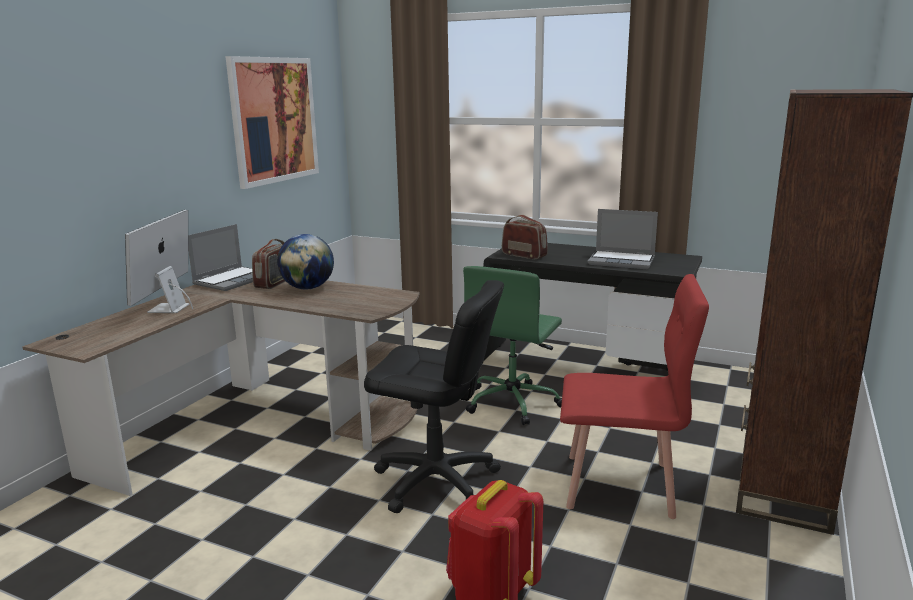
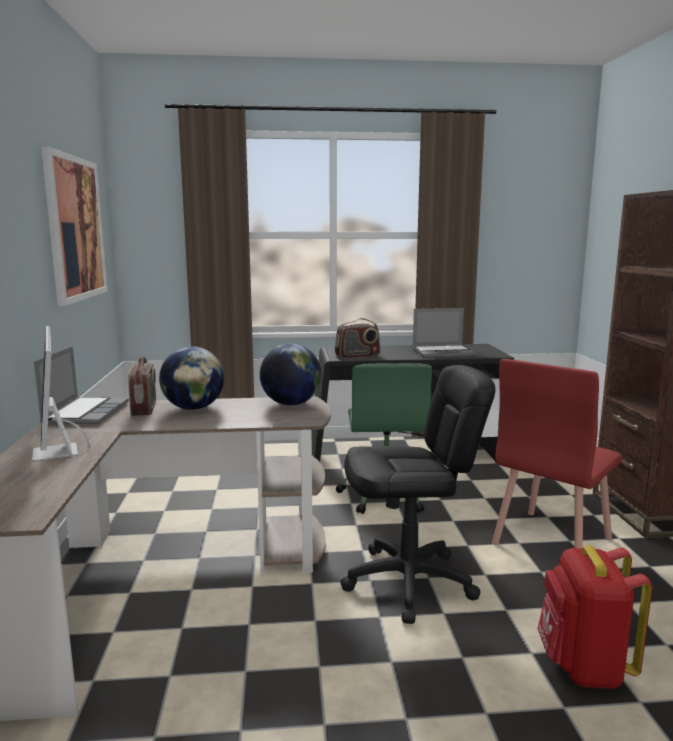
camera: 30 degrees left, 5 degrees down
radio [502,215,548,259] -> radio turned 150 degrees clockwise [335,318,380,359]
red chair [560,274,709,519] -> red chair turned 150 degrees clockwise [492,359,623,548]
none -> globe [260,344,322,405]

